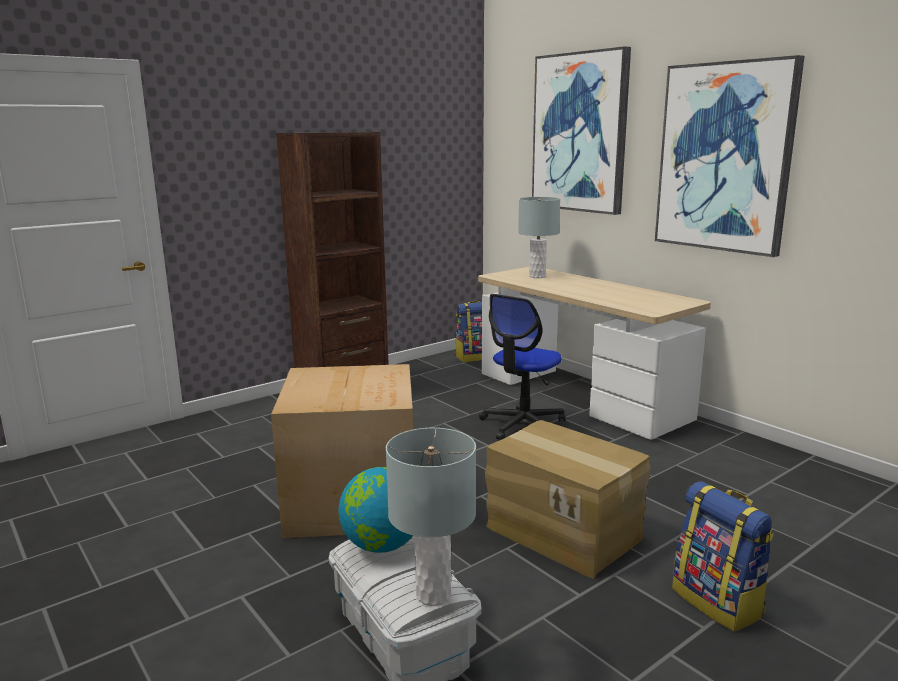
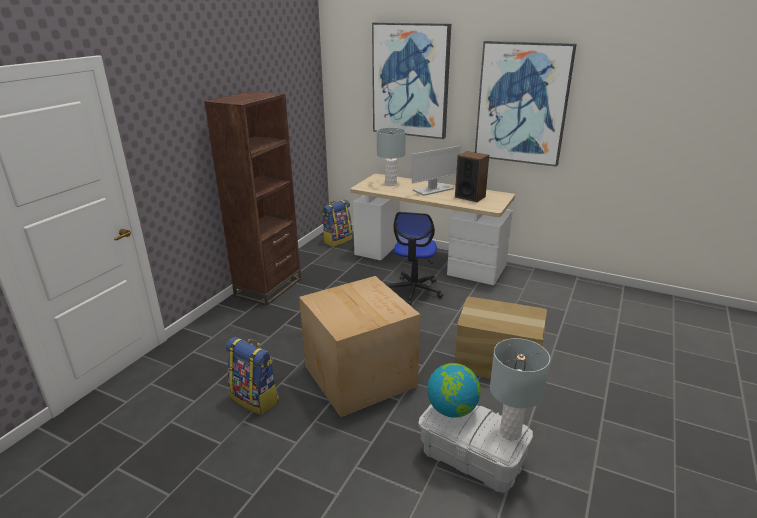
camera: 25 degrees left, 10 degrees up
backpack [672,481,774,632] -> backpack moved to [226,337,279,415]
none -> monitor [411,146,460,196]
none -> speaker [455,151,489,202]

